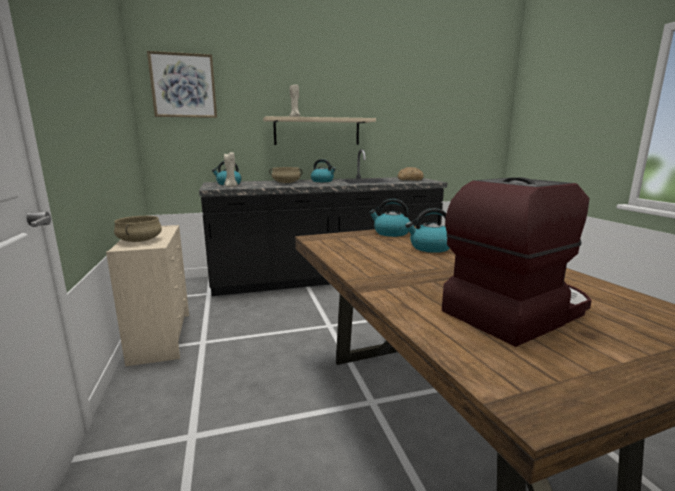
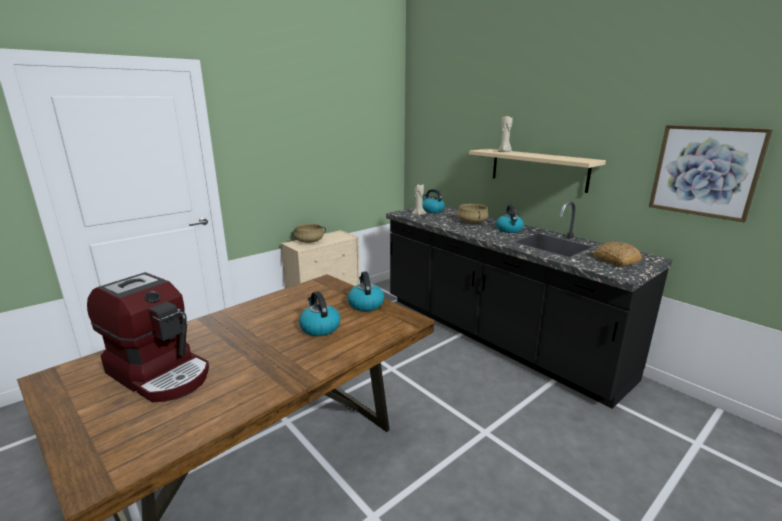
camera: 65 degrees right, 5 degrees up
picture [147,51,217,118] -> picture moved to [649,125,773,222]

